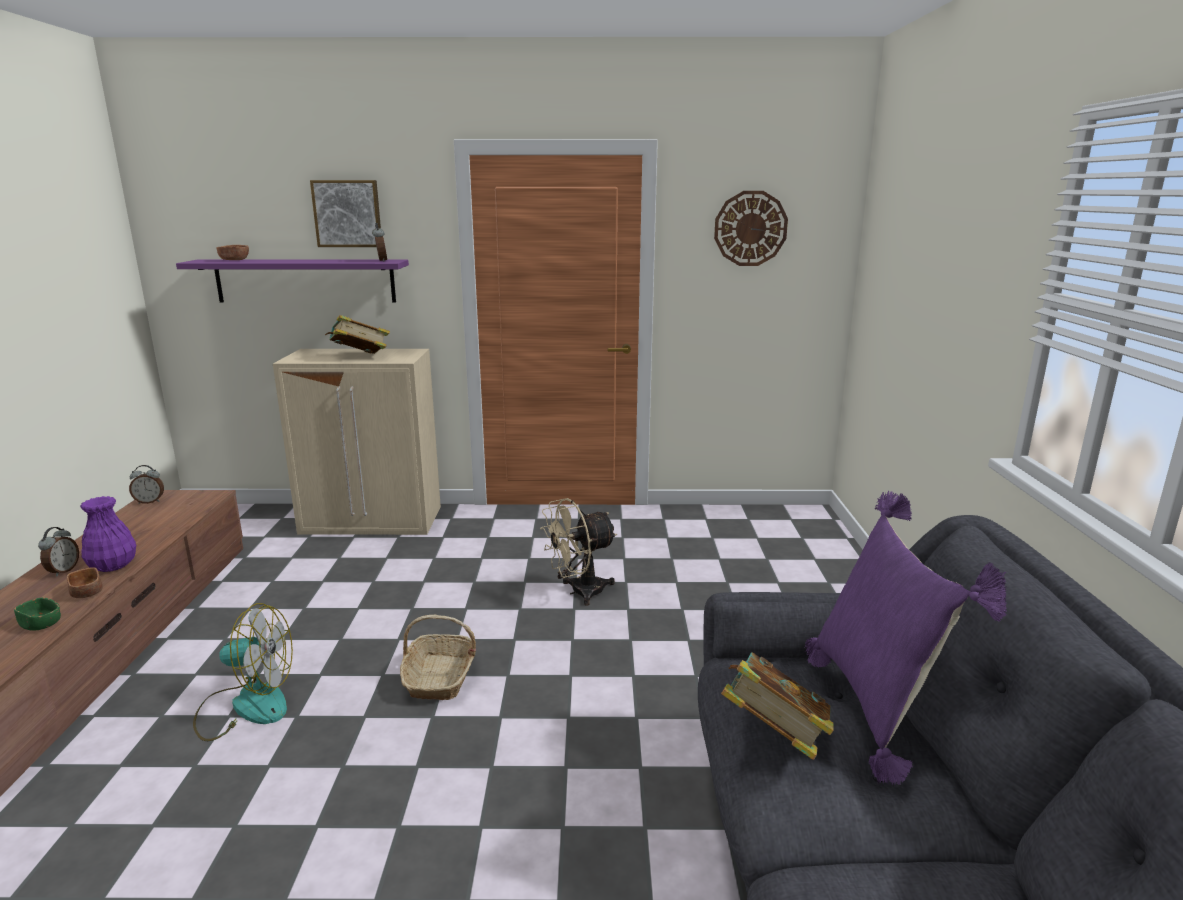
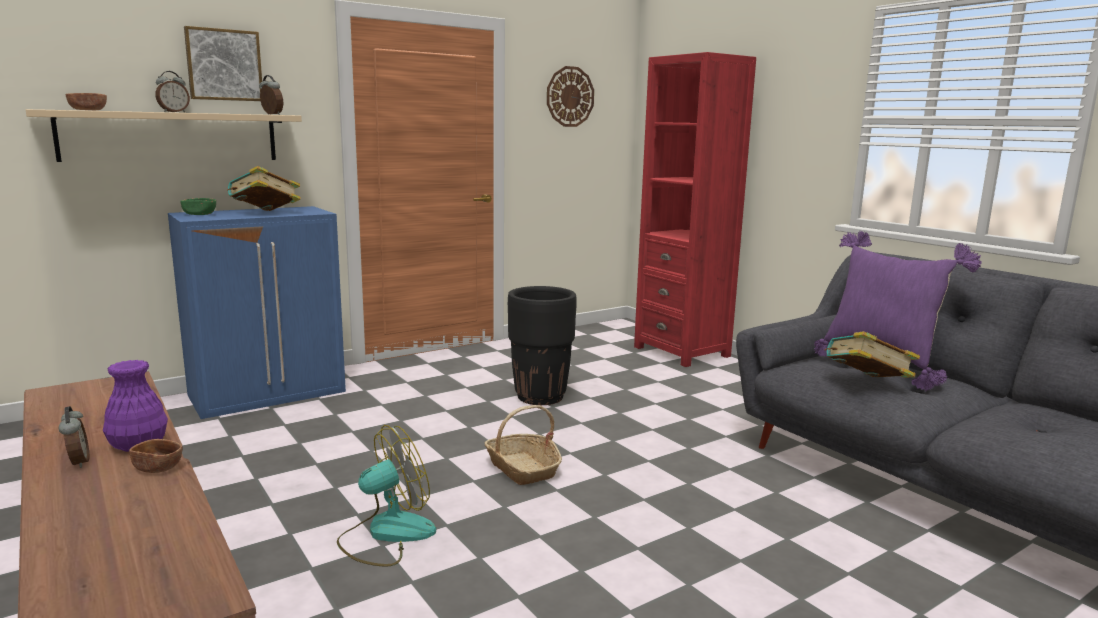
camera: 35 degrees left, 5 degrees down
green bowl [14,597,61,631] -> green bowl moved to [180,198,216,215]
alarm clock [129,465,164,504] -> alarm clock moved to [155,71,190,113]
purple shelf [176,259,409,303] -> beige shelf [26,109,302,162]
beige cabinet [273,349,441,535] -> blue cabinet [168,206,346,419]
beige fan [540,498,617,606] -> black planter [508,286,577,405]
none -> red bookcase [634,52,756,367]

